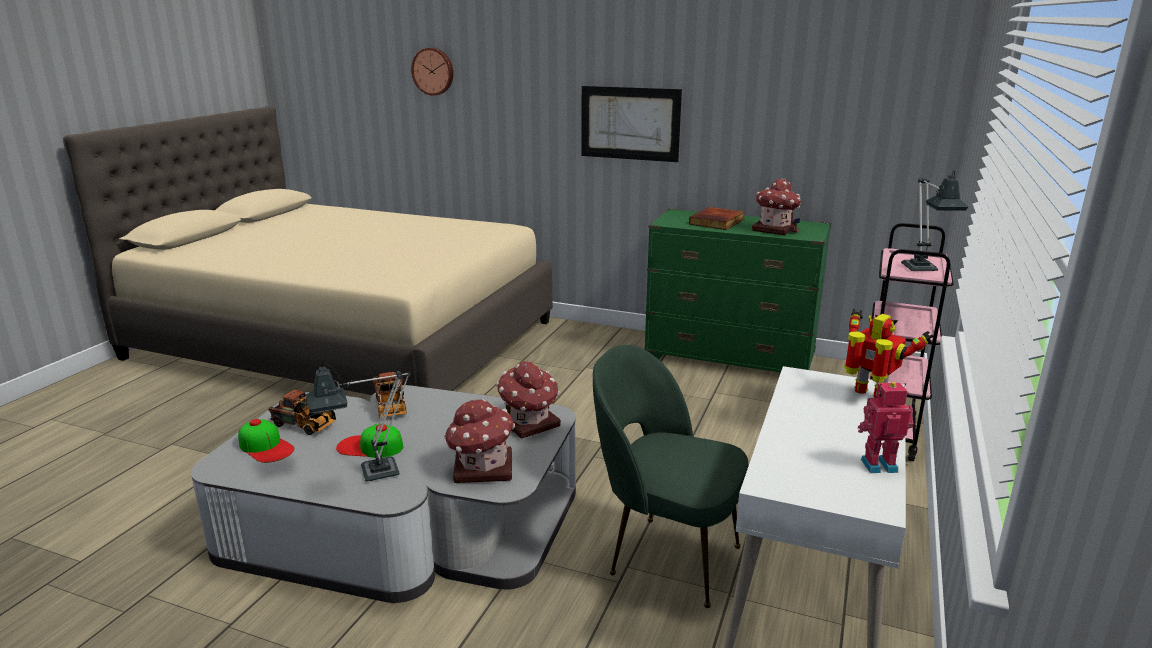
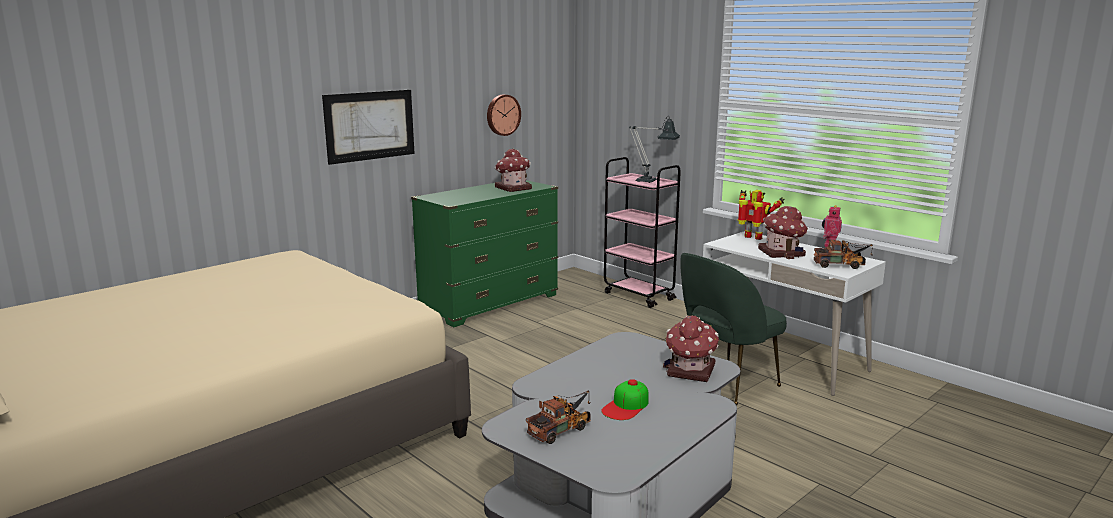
camera: 65 degrees left, 5 degrees down
cap [238,419,294,463] -> none
table lamp [306,363,411,482] -> none
toy truck [373,372,407,417] -> toy truck moved to [814,240,873,269]
wall clock [411,48,453,96] -> wall clock moved to [487,94,521,136]
toy house [496,361,561,439] -> toy house moved to [758,206,808,259]
book [689,207,745,230] -> none
toy robot [844,309,934,398] -> toy robot turned 60 degrees clockwise [737,190,785,240]

